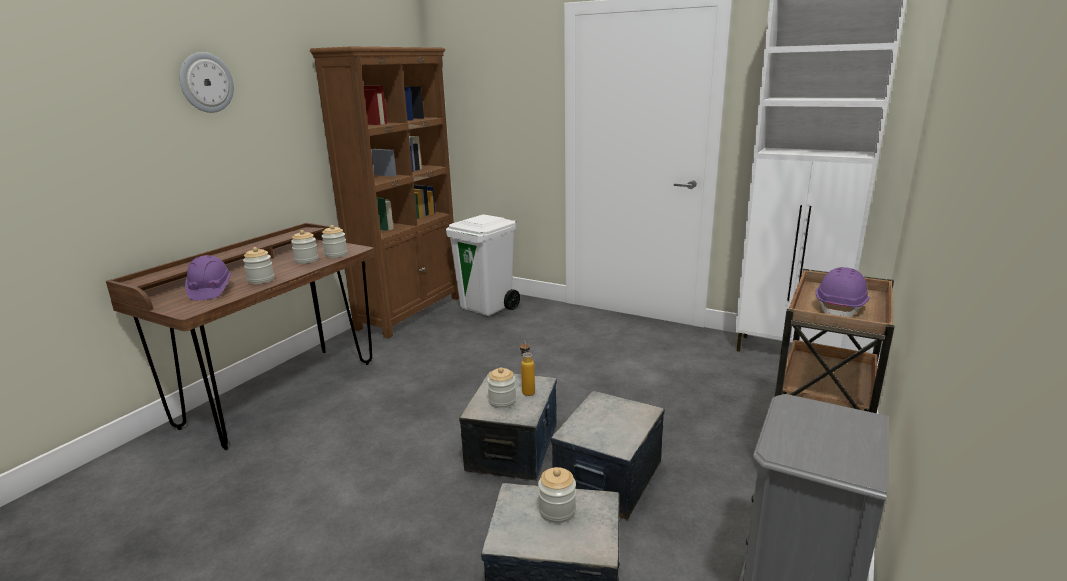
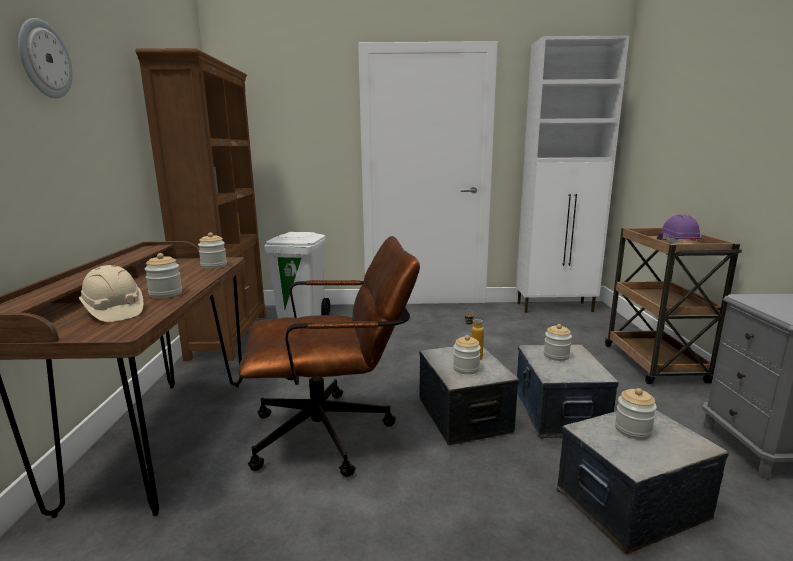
camera: 30 degrees left, 5 degrees down
purple hard hat [185,255,231,300] -> beige hard hat [79,265,143,322]
jar [291,230,319,264] -> jar moved to [544,324,572,361]
none -> brown office chair [238,236,420,477]

